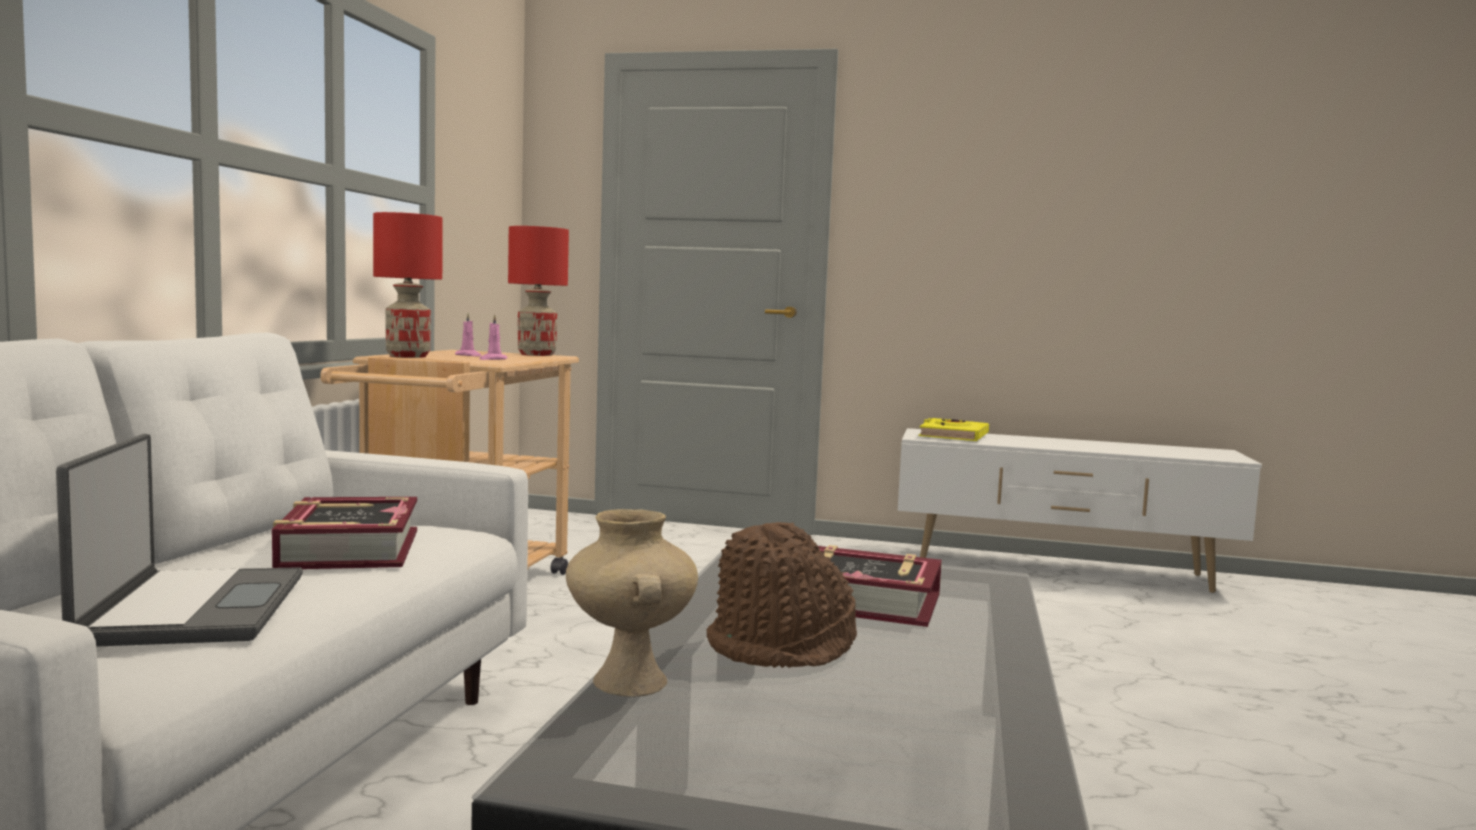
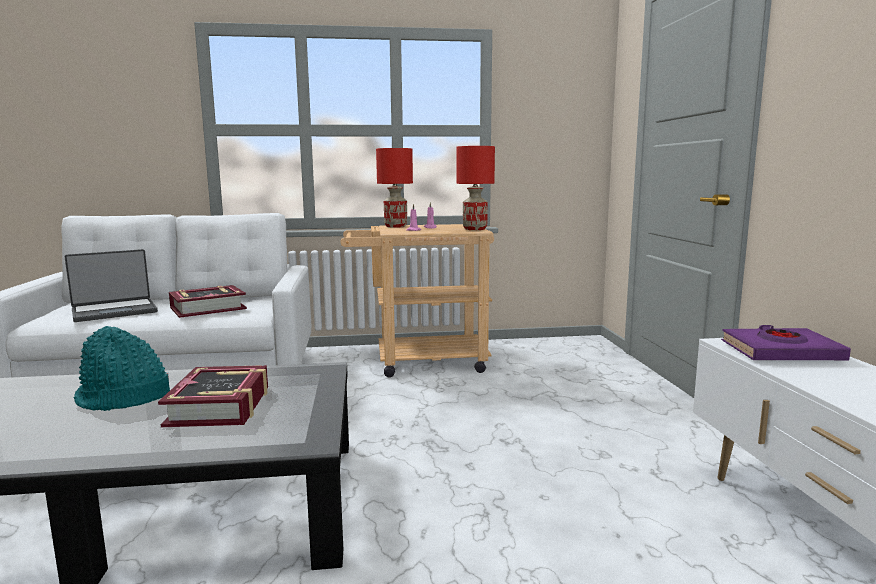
camera: 70 degrees right, 5 degrees up
beige vase [566,509,698,697] -> none
brown hat [707,522,857,668] -> turquoise hat [74,326,170,411]
yellow book [919,418,989,441] -> purple book [721,325,851,360]

